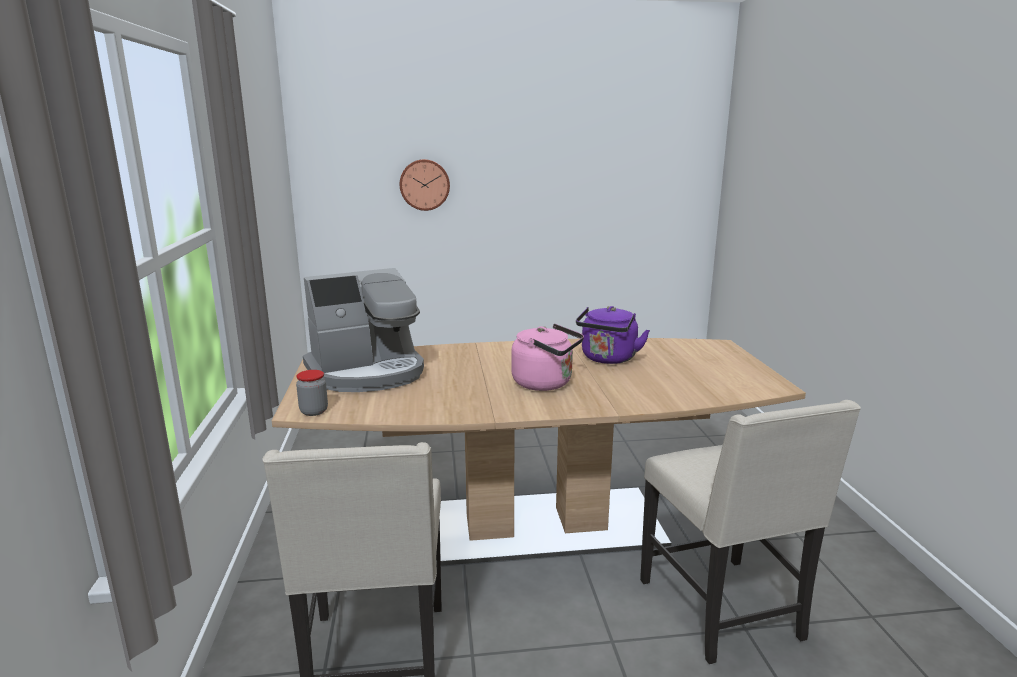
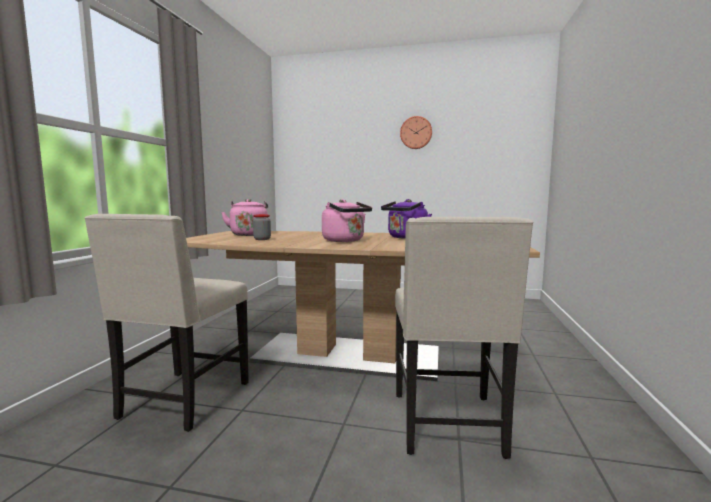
camera: 20 degrees right, 10 degrees down
jar [296,370,328,416] -> jar moved to [253,214,271,240]
coffee machine [303,268,424,392] -> pink kettle [221,199,268,236]
wall clock [400,159,450,211] -> wall clock moved to [400,116,432,149]

